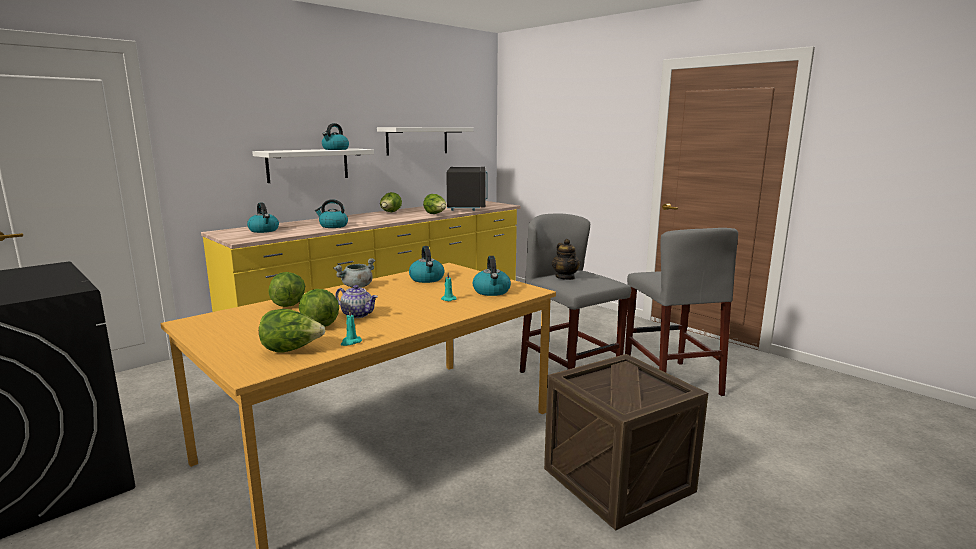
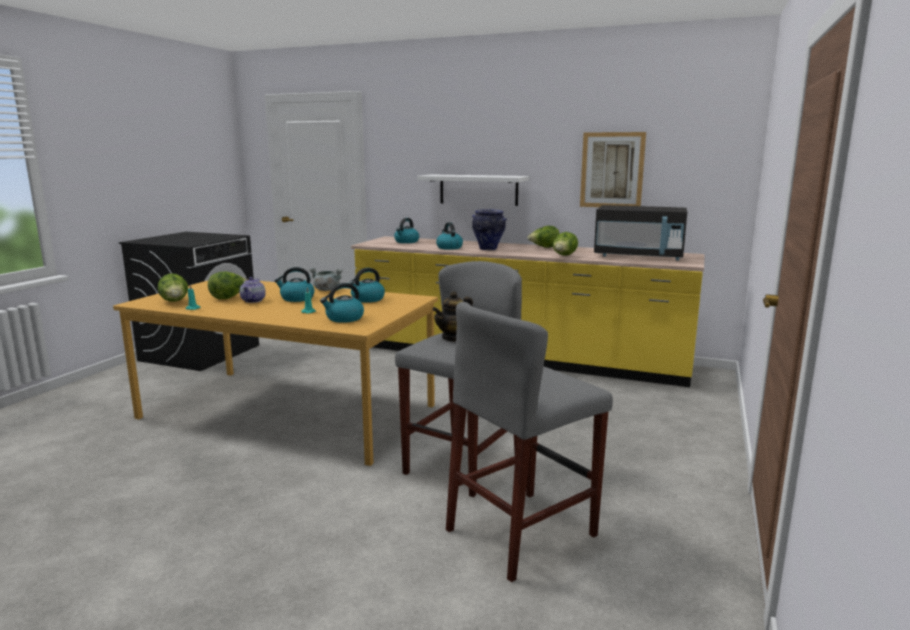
camera: 65 degrees right, 0 degrees up
lettuce [268,272,305,307] -> none
kettle [322,123,349,150] -> kettle moved to [275,267,315,302]
white shelf [377,127,473,156] -> picture [580,132,646,207]
black microwave [446,167,488,211] -> black microwave turned 45 degrees clockwise [594,205,687,261]
crate [544,354,708,530] -> none
none -> vase [472,209,507,250]

